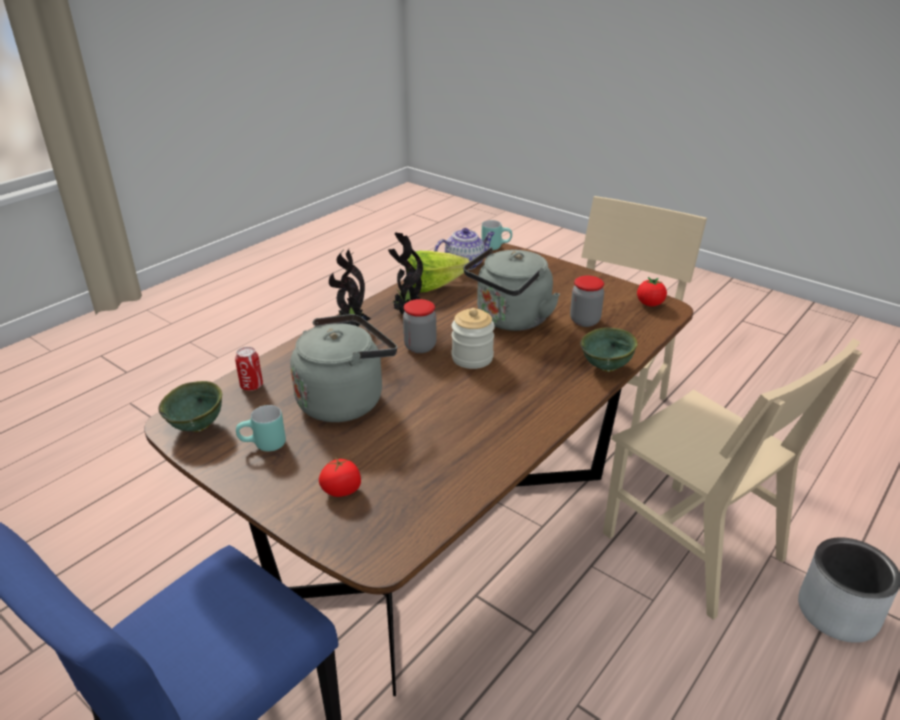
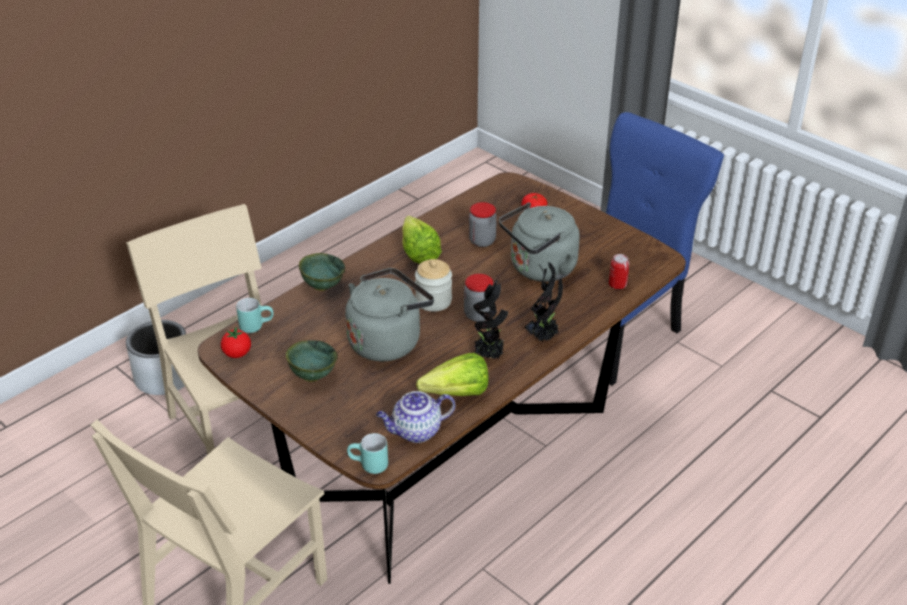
camera: 175 degrees left, 5 degrees up
green bowl [159,381,222,432] -> green bowl moved to [286,340,338,382]
turquoise mug [236,405,286,452] -> turquoise mug moved to [236,298,274,333]
jar [570,276,604,327] -> jar moved to [469,202,497,247]
none -> lettuce [402,216,442,264]

